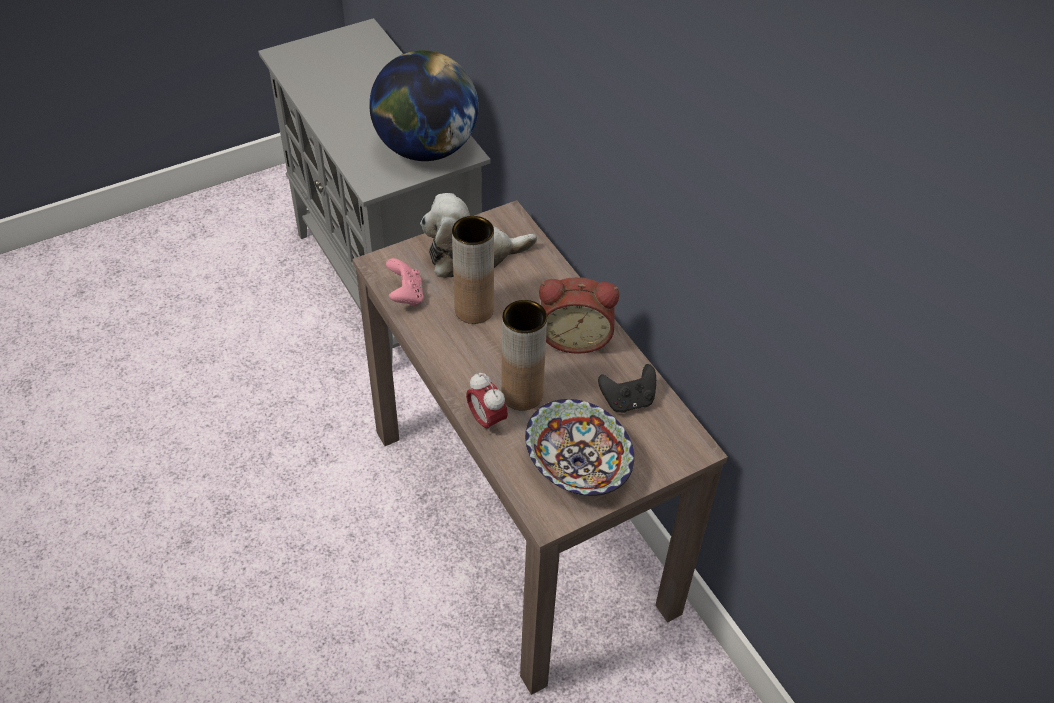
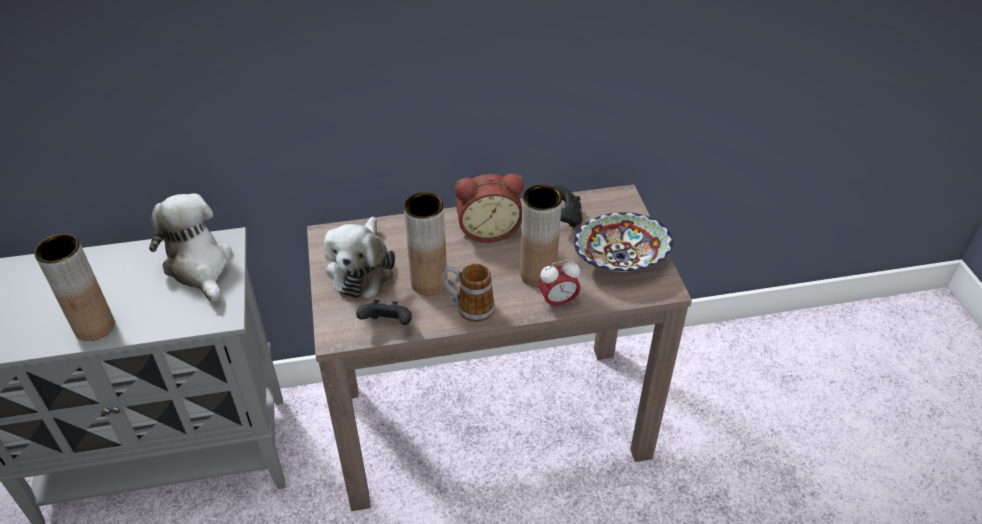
camera: 70 degrees left, 5 degrees down
globe [369,50,478,161] -> plush toy [149,193,232,303]
pink game controller [386,258,424,307] -> black game controller [356,300,412,325]
alarm clock [539,277,619,354] -> alarm clock turned 60 degrees clockwise [455,174,524,243]
none -> brown vase [34,234,115,341]
none -> mug [441,264,495,322]

